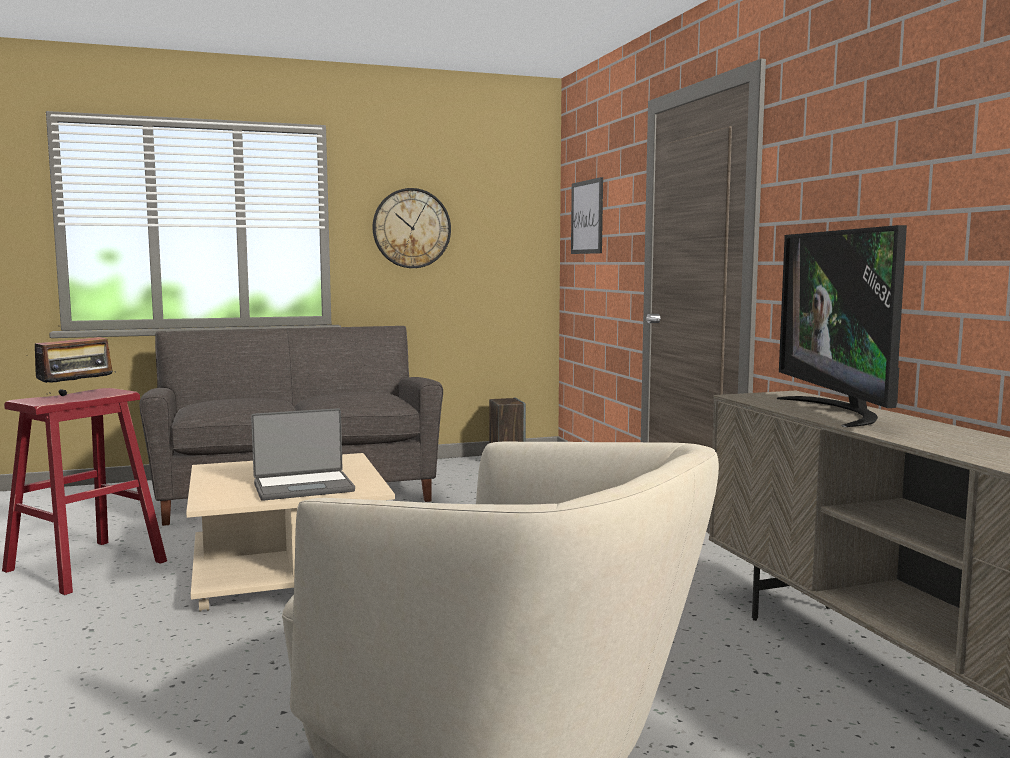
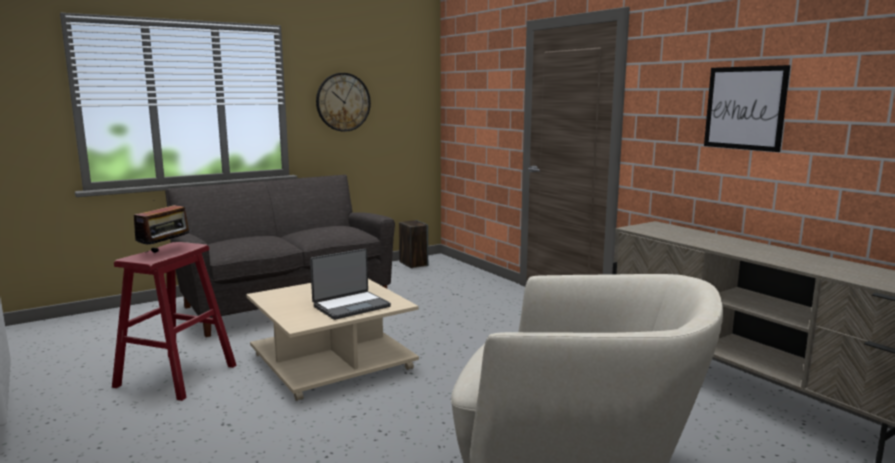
camera: 15 degrees left, 5 degrees up
picture [571,177,603,254] -> picture moved to [704,65,790,152]
television [777,225,907,427] -> none

